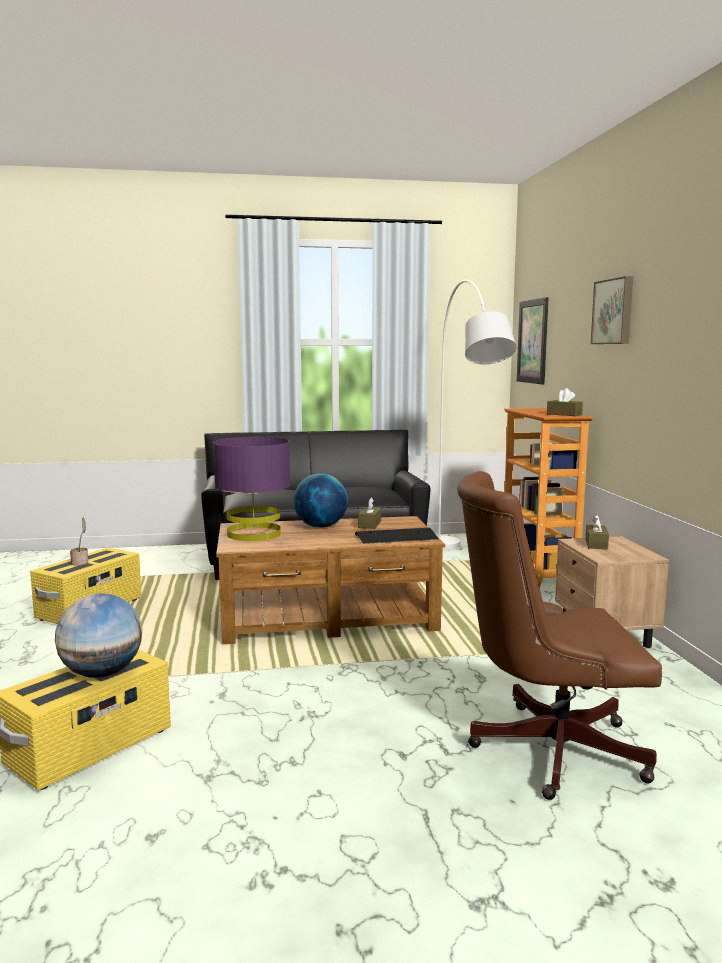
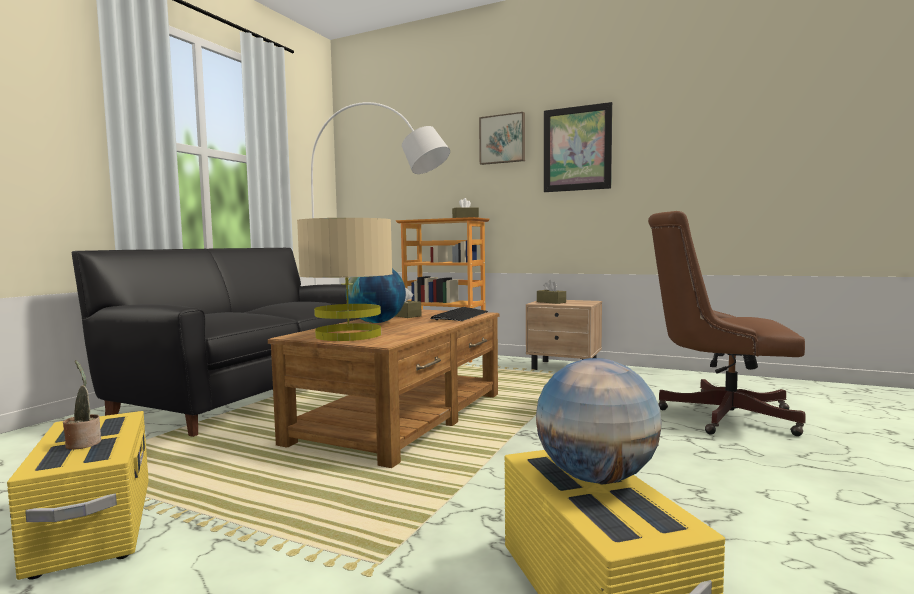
camera: 55 degrees left, 5 degrees down
purple table lamp [213,437,290,541] -> beige table lamp [297,218,393,341]
brown office chair [457,471,662,800] -> brown office chair turned 75 degrees clockwise [648,211,806,436]
picture [517,297,548,385] -> picture moved to [544,102,612,192]

